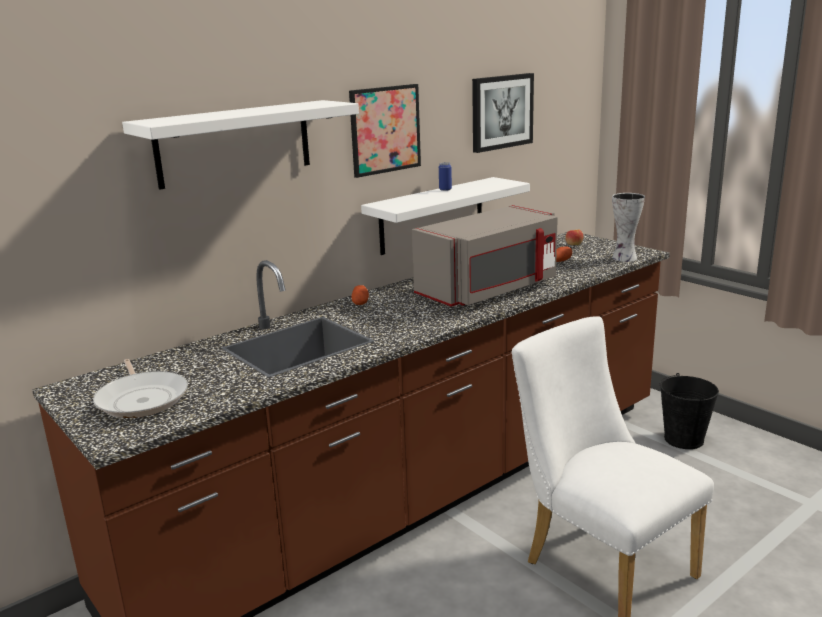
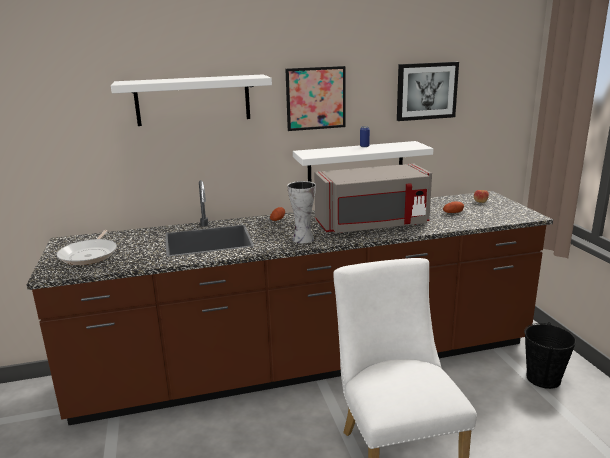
camera: 25 degrees right, 0 degrees up
vase [612,193,645,262] -> vase moved to [287,181,316,243]

